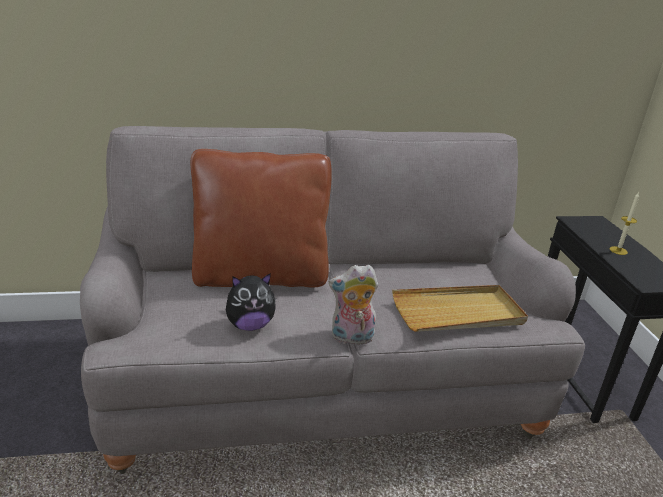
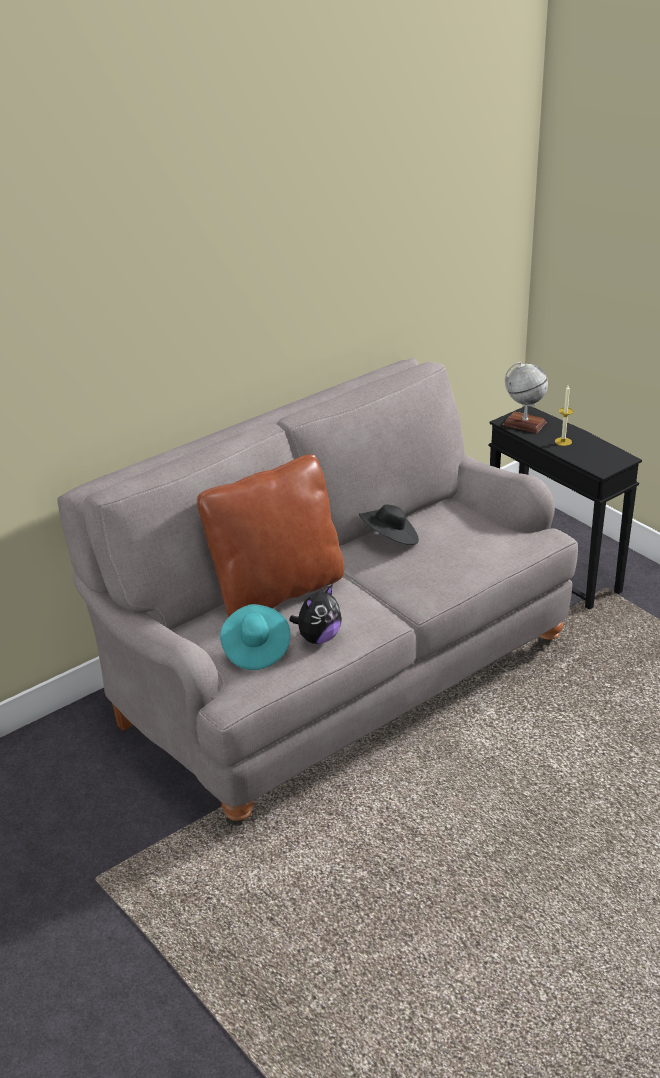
camera: 25 degrees left, 5 degrees up
plush toy [329,265,378,345] -> none
beige tray [392,285,528,332] -> none
none -> turquoise hat [220,604,291,670]
none -> black hat [359,505,419,545]
none -> globe [503,362,548,433]

